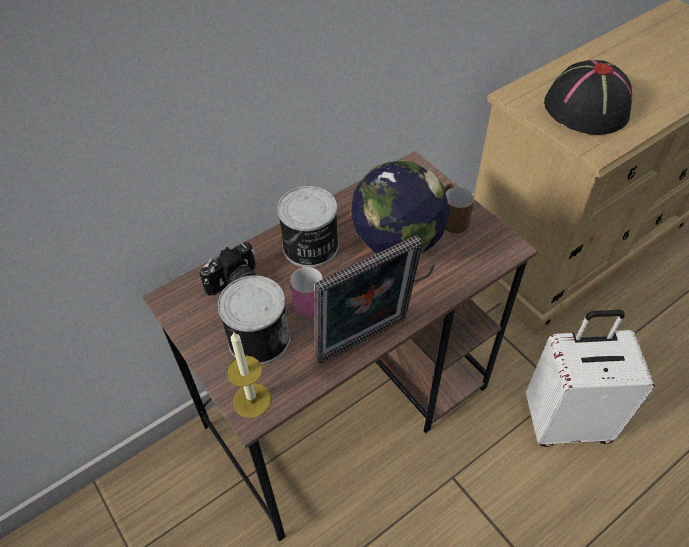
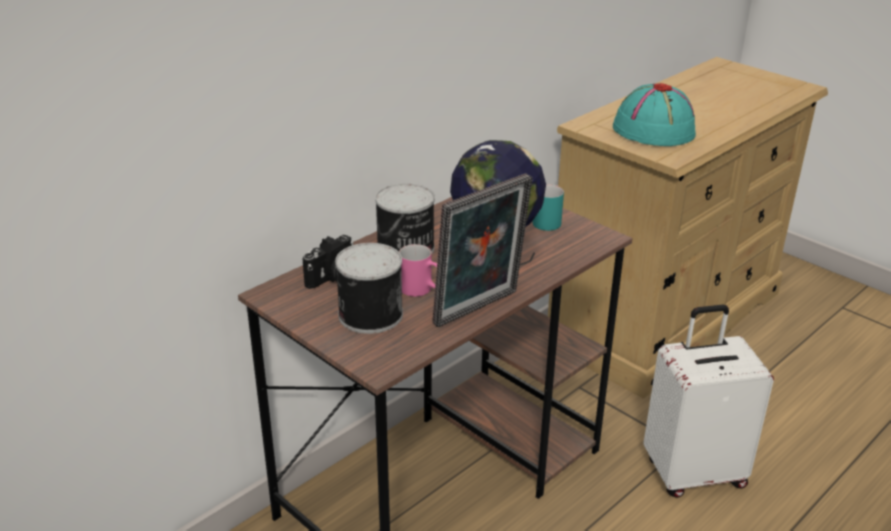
camera: 10 degrees left, 20 degrees down
candle [227,331,271,418] -> none
brown mug [445,184,474,233] -> turquoise mug [533,184,564,231]
black hat [544,60,632,135] -> turquoise hat [613,83,696,146]

